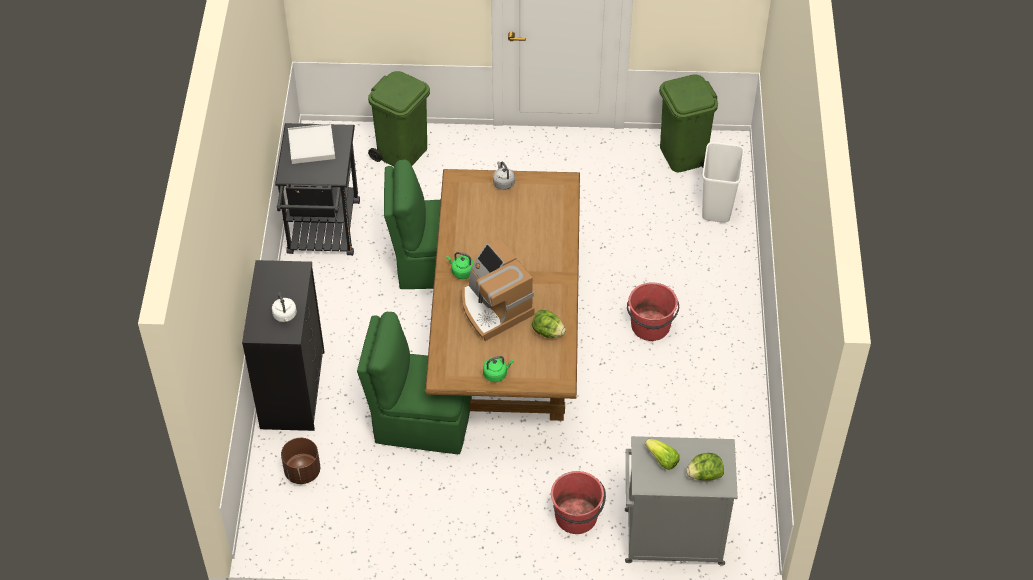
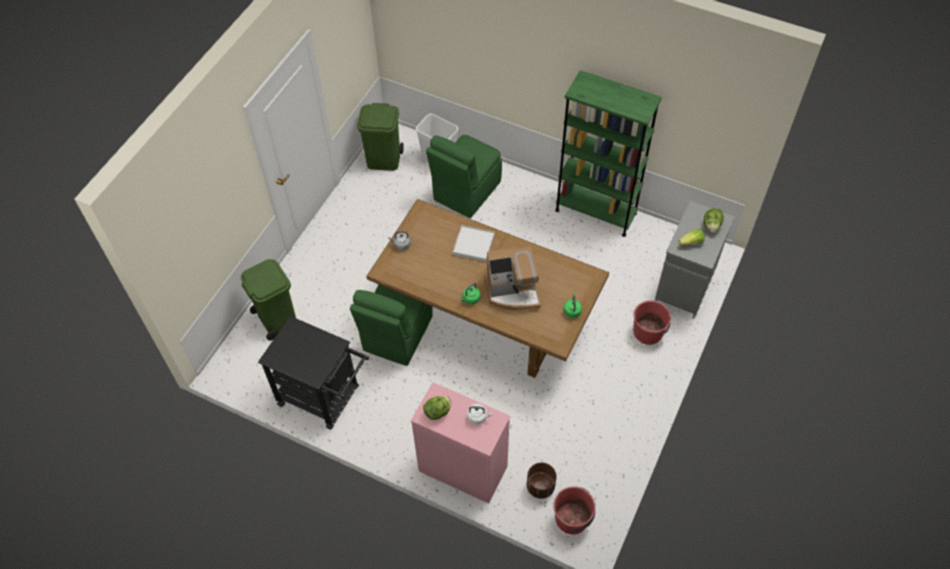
camera: 65 degrees left, 5 degrees up
black dresser [242,260,324,431] -> pink dresser [411,382,511,504]
white tray [288,123,335,164] -> white tray moved to [453,225,495,262]
green chair [357,312,472,454] -> green chair moved to [426,135,502,218]
lettuce [532,310,566,338] -> lettuce moved to [423,396,451,420]
red bucket [627,282,679,341] -> red bucket moved to [553,486,595,535]
none -> green bookcase [555,70,662,237]

